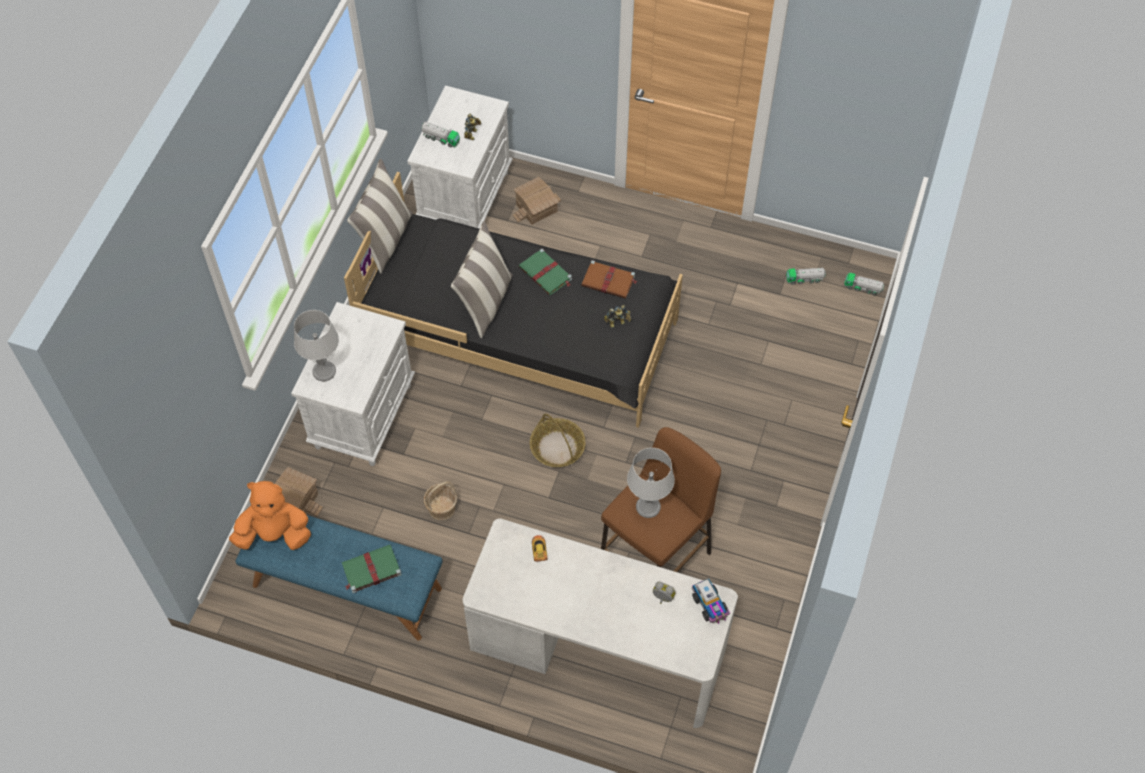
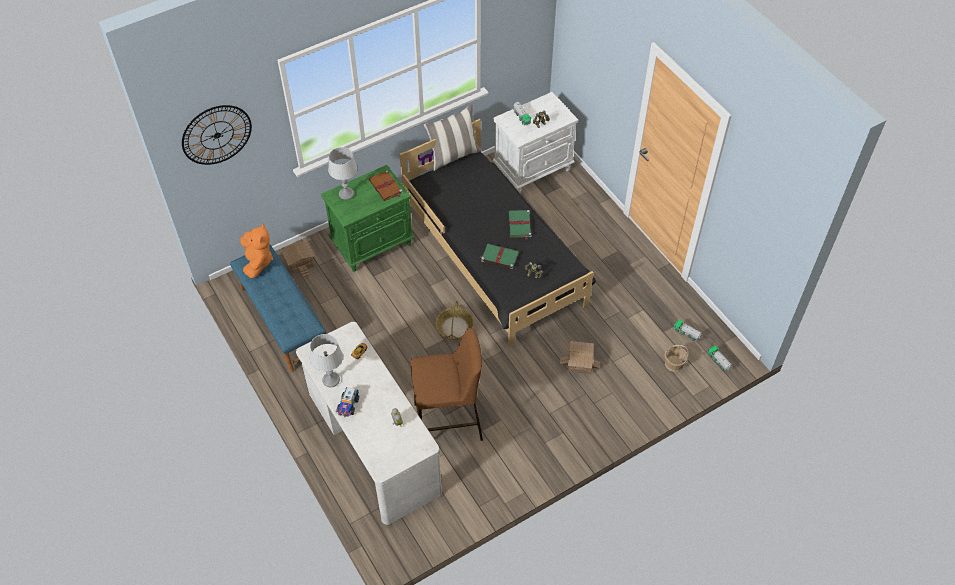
camera: 40 degrees right, 5 degrees down
orange plush toy [229,481,311,550] -> orange plush toy turned 45 degrees clockwise [240,223,273,278]
white nightstand [291,302,415,466] -> green nightstand [321,165,415,272]
green book [342,545,402,593] -> green book moved to [480,244,519,269]
basket [424,481,457,520] -> basket moved to [664,345,689,372]
pillow [451,221,513,338] -> none
toy house [513,177,561,225] -> toy house moved to [560,341,600,374]
brown book [581,260,637,299] -> brown book moved to [369,170,403,201]
grey table lamp [627,448,675,518] -> grey table lamp moved to [310,334,343,387]
toy truck [692,578,730,624] -> toy truck moved to [336,387,359,417]
none -> wall clock [182,105,252,165]

